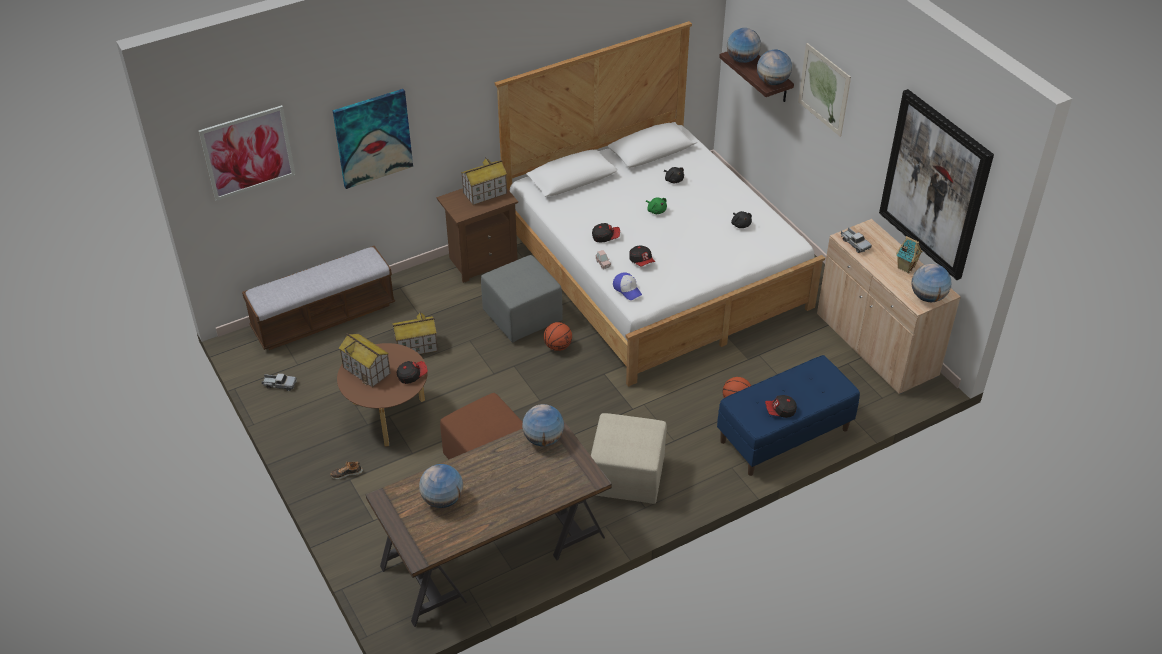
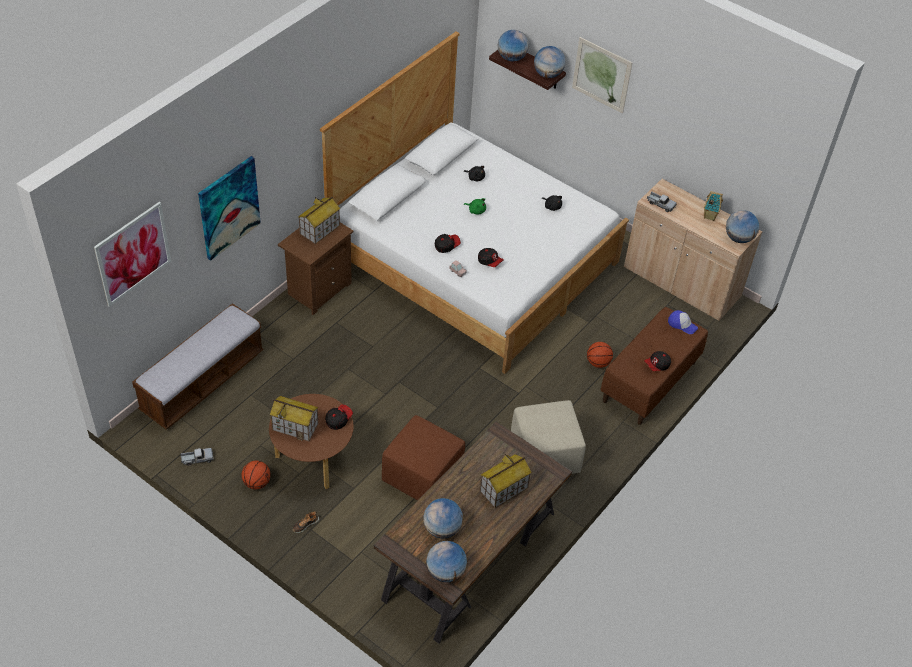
camera: 25 degrees left, 5 degrees up
toy house [392,312,438,354] -> toy house moved to [480,454,532,508]
grey ottoman [481,255,563,343] -> none
globe [522,404,564,446] -> globe moved to [426,541,467,582]
basketball [544,322,572,351] -> basketball moved to [242,461,271,489]
cap [613,272,642,300] -> cap moved to [668,310,698,334]
blue bench [717,355,860,476] -> brown bench [601,307,708,425]
picture [879,89,994,280] -> none

